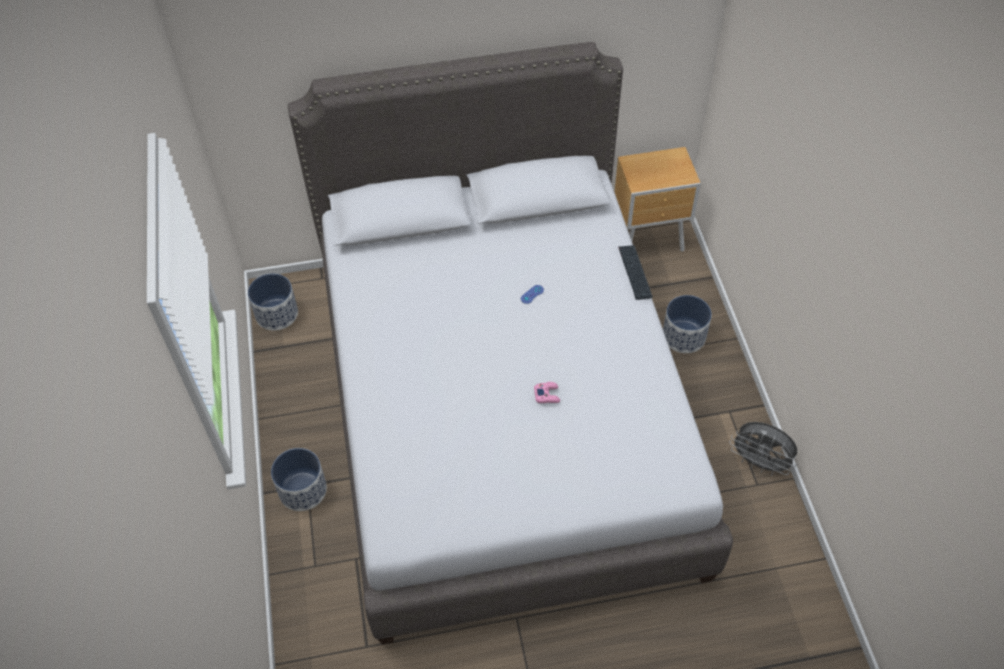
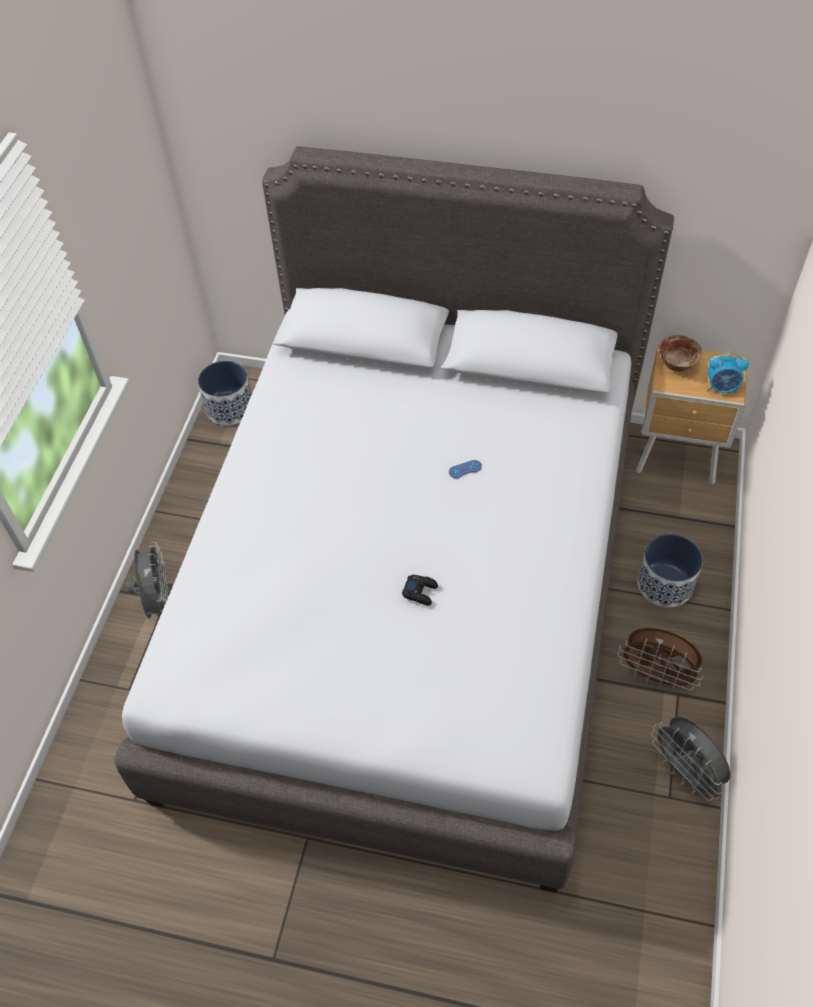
camera: 25 degrees right, 0 degrees up
planter [271,448,327,511] -> grey fan [126,542,170,619]
pink game controller [534,382,560,403] -> black game controller [402,575,438,606]
keyboard [618,245,653,300] -> none
none -> brown fan [617,628,703,692]
none -> bowl [660,335,702,372]
none -> alarm clock [707,352,749,393]

